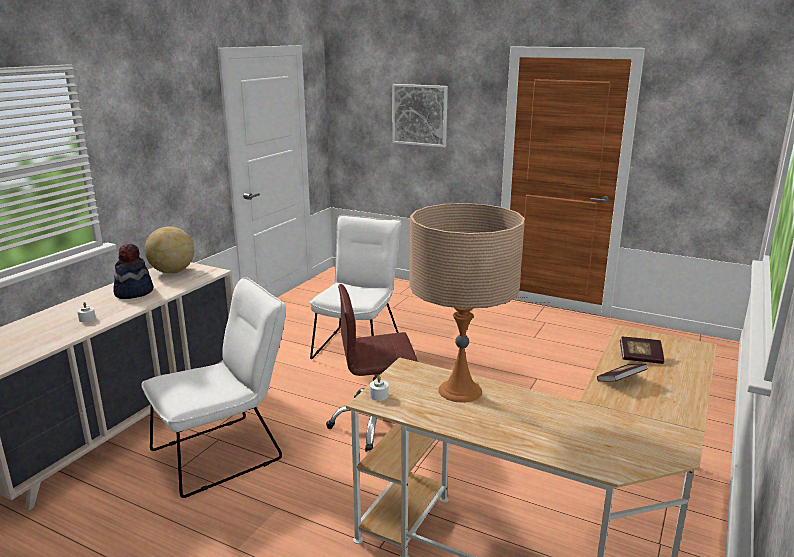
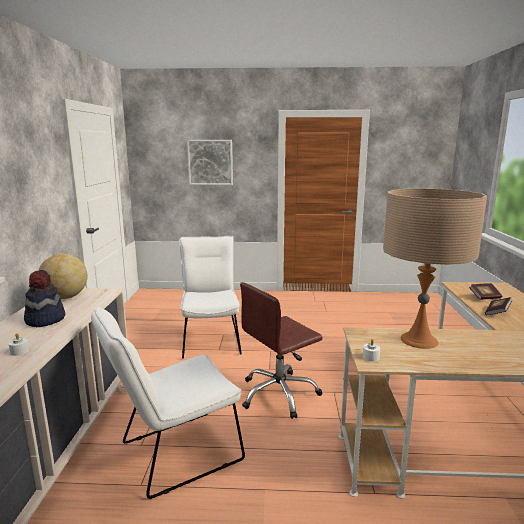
camera: 25 degrees left, 5 degrees down
white chair [141,277,286,498] -> white chair turned 150 degrees counterclockwise [91,306,245,499]

